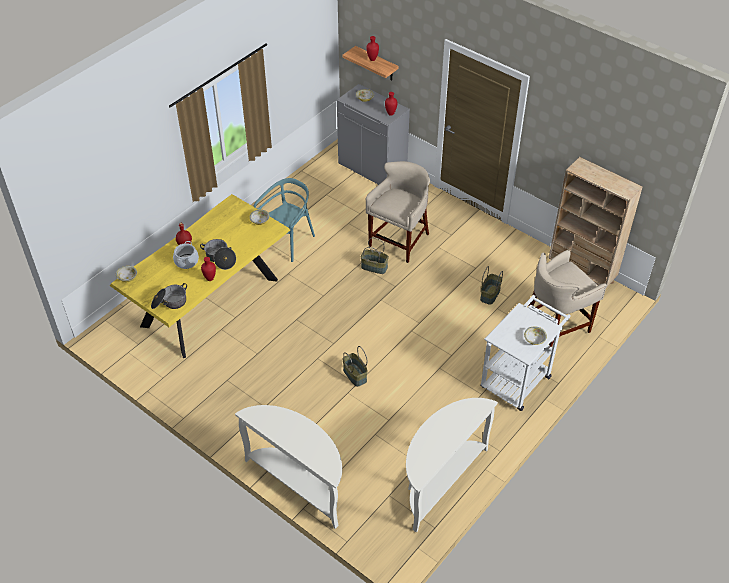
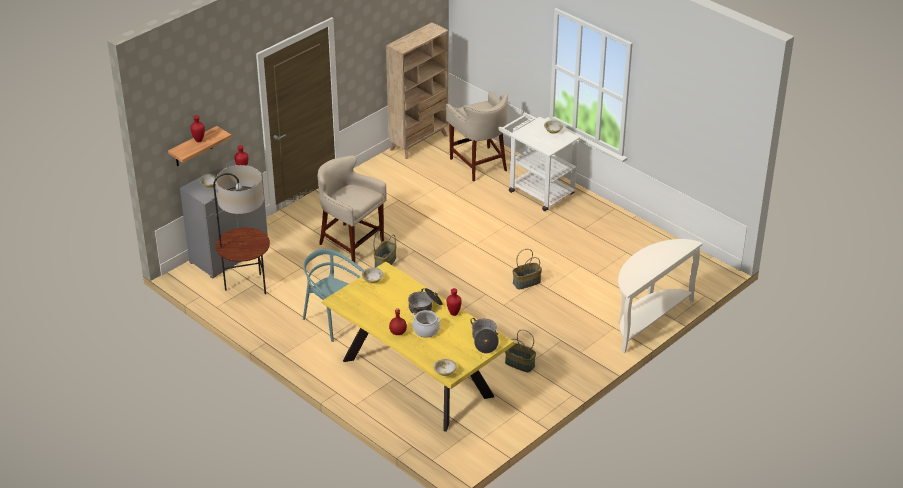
camera: 85 degrees left, 10 degrees down
white console table [406,398,498,533] -> none
basket [480,266,503,305] -> basket moved to [505,329,536,372]
none -> floor lamp [213,165,270,294]

